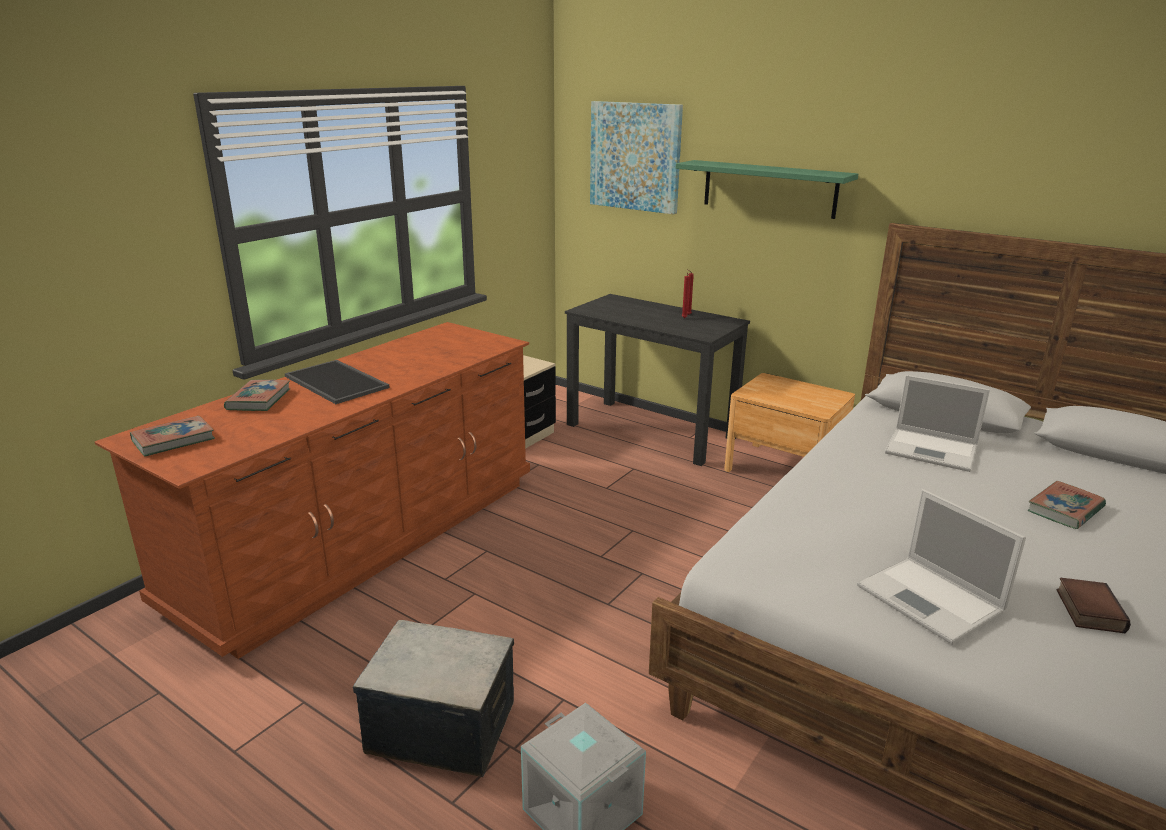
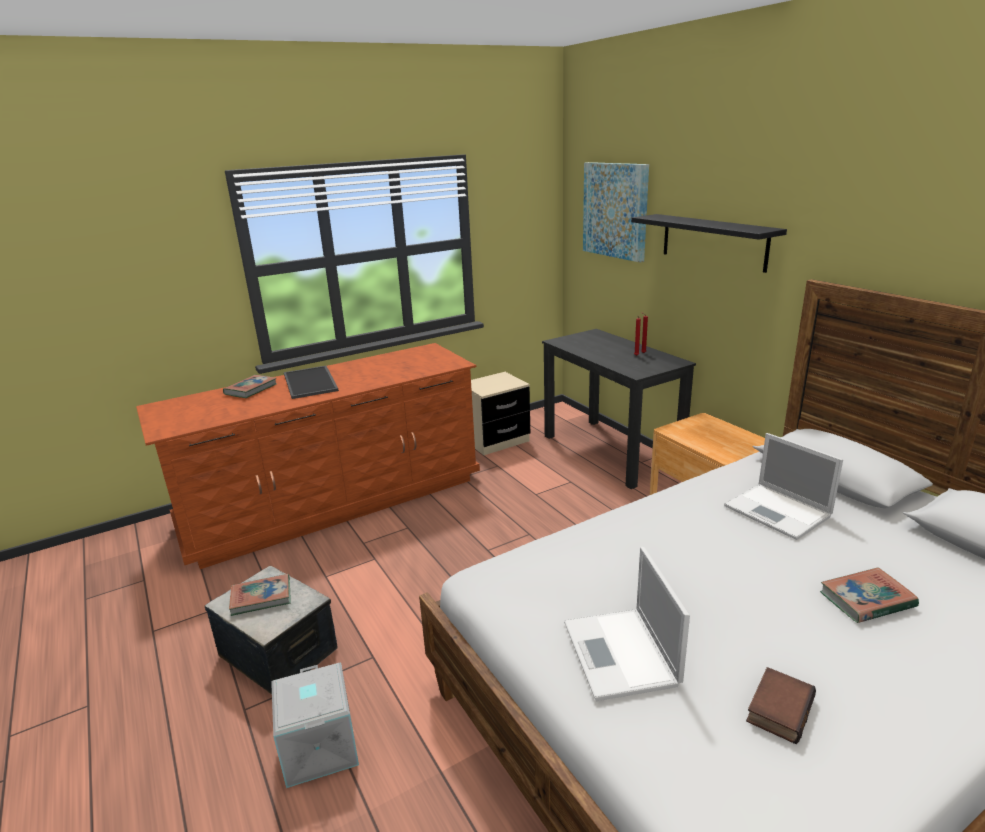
camera: 25 degrees right, 0 degrees up
book [130,416,215,457] -> book moved to [229,574,291,616]
green shelf [676,160,858,219] -> black shelf [631,214,787,273]

